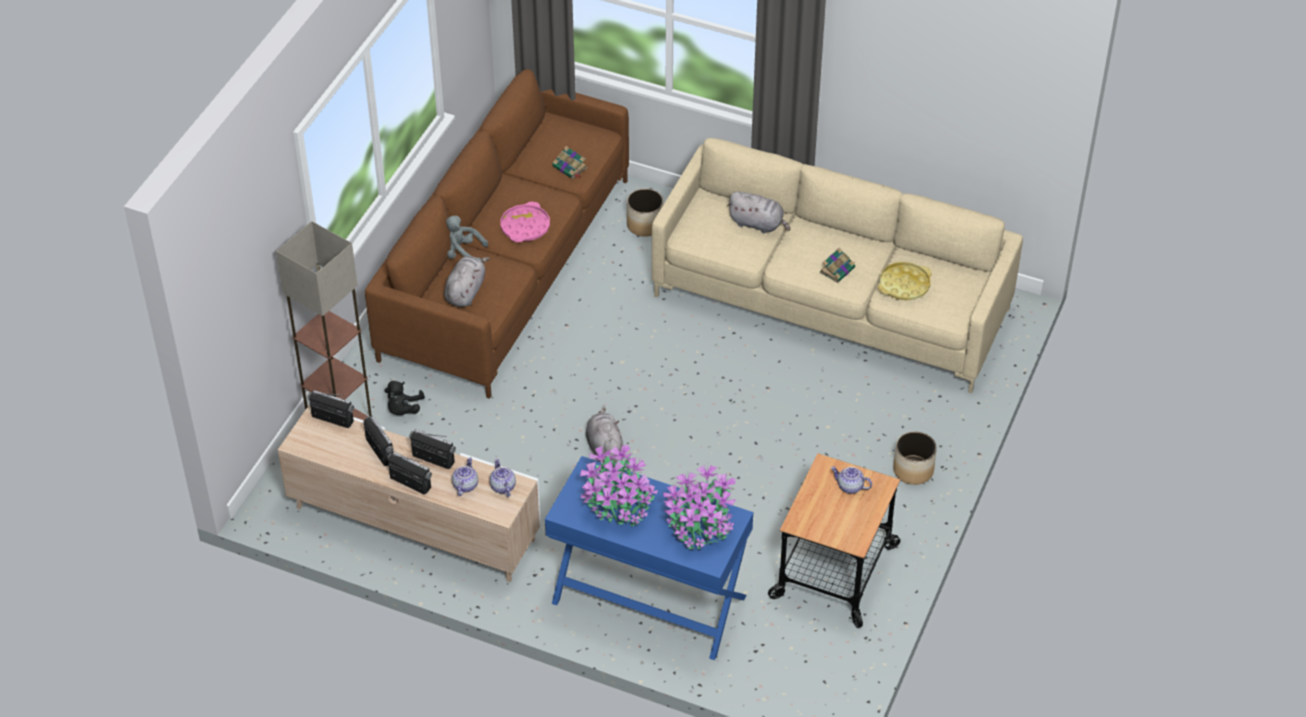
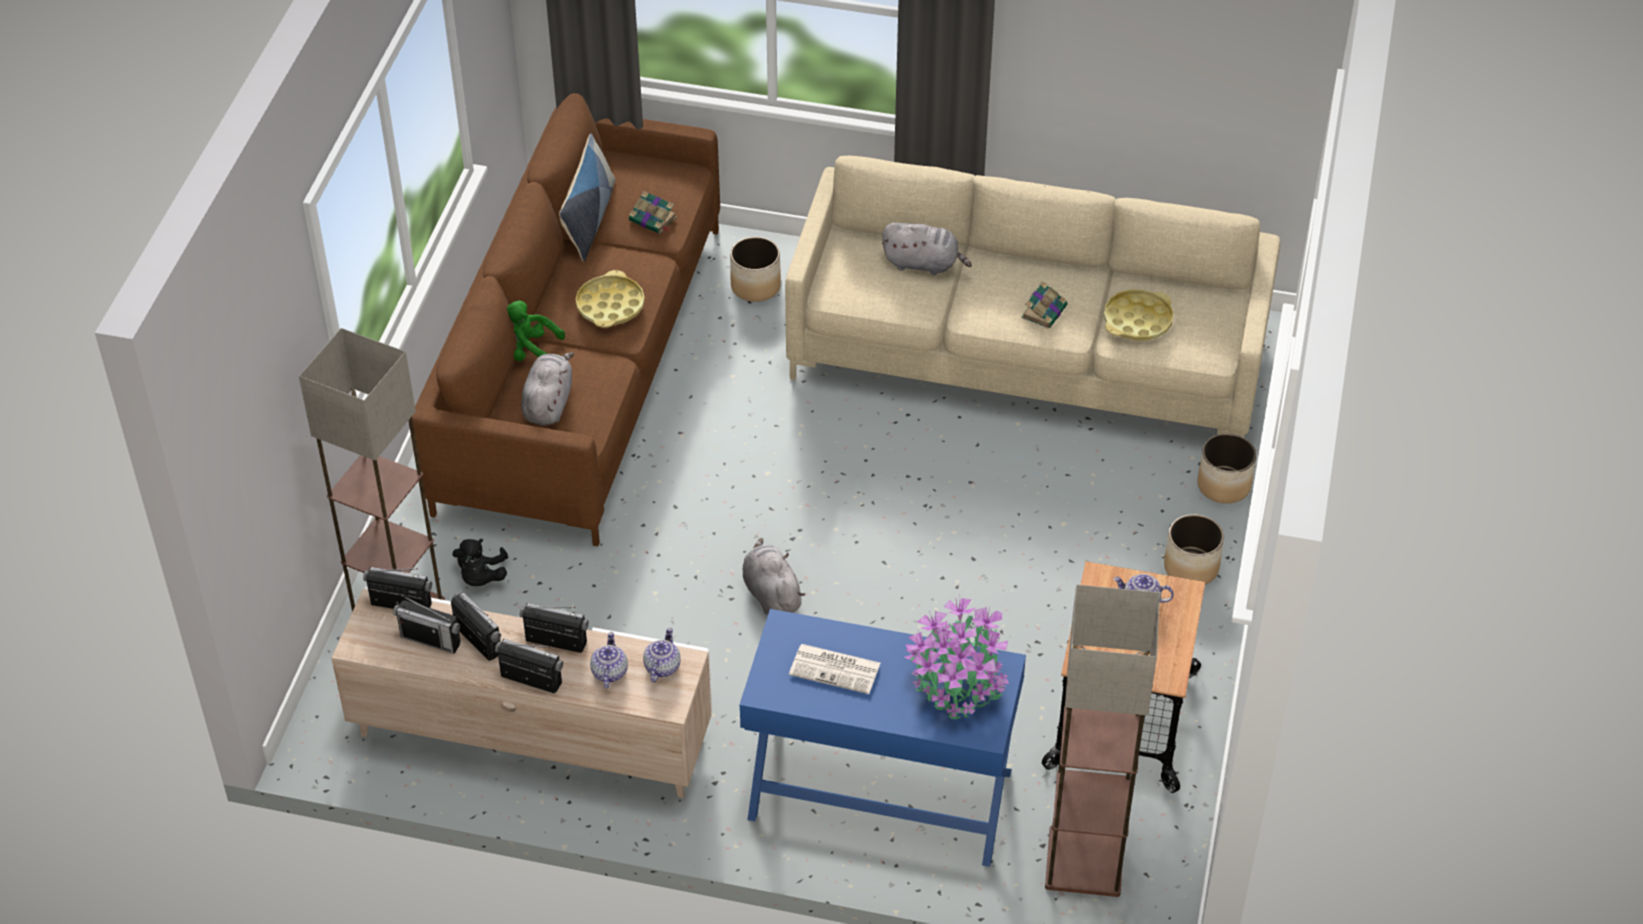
camera: 10 degrees left, 0 degrees up
grey plush toy [446,216,488,259] -> green plush toy [507,300,565,361]
teapot [489,459,516,497] -> teapot turned 45 degrees clockwise [643,627,681,682]
pink tray [500,202,550,242] -> yellow tray [576,270,645,328]
potted plant [580,445,658,526] -> newspaper [789,644,881,694]
none -> radio [393,595,461,654]
none -> pillow [559,134,616,262]
none -> floor lamp [1045,585,1160,897]
none -> planter [1197,433,1256,504]

